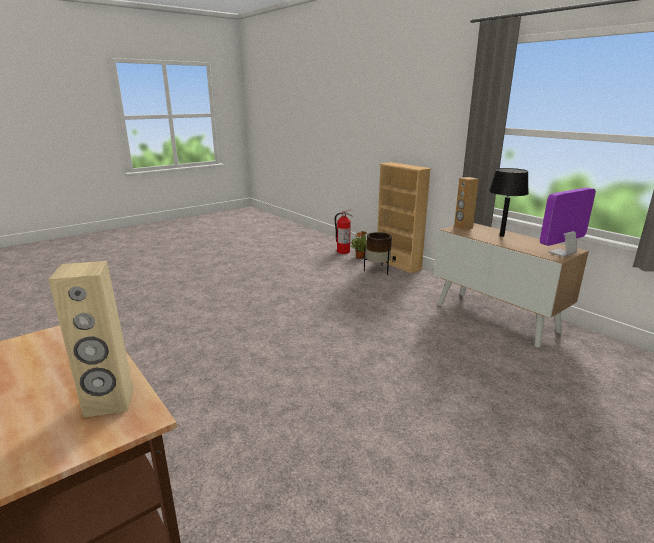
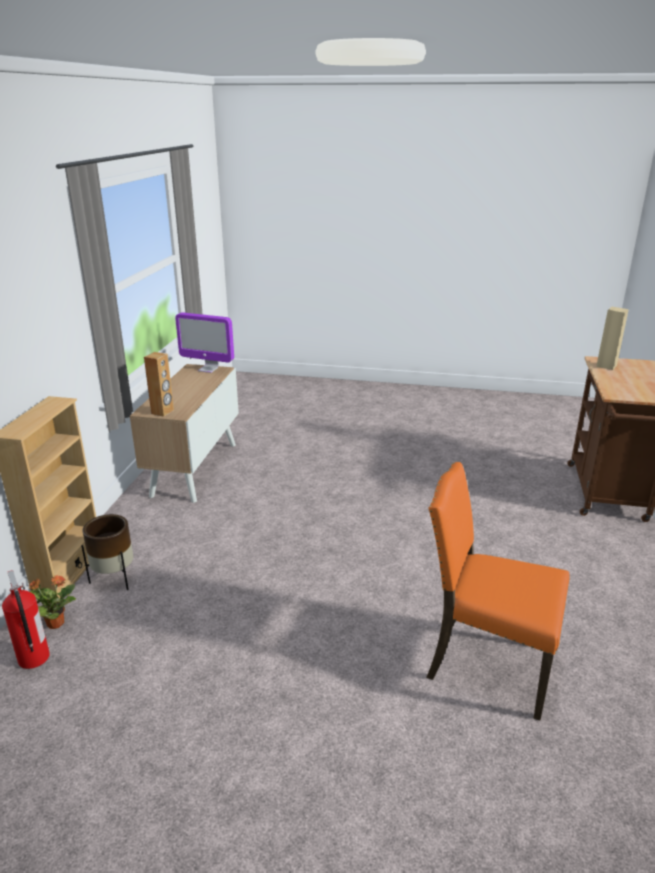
camera: 130 degrees left, 5 degrees up
black table lamp [489,168,529,237] -> none
none -> orange chair [426,462,570,720]

